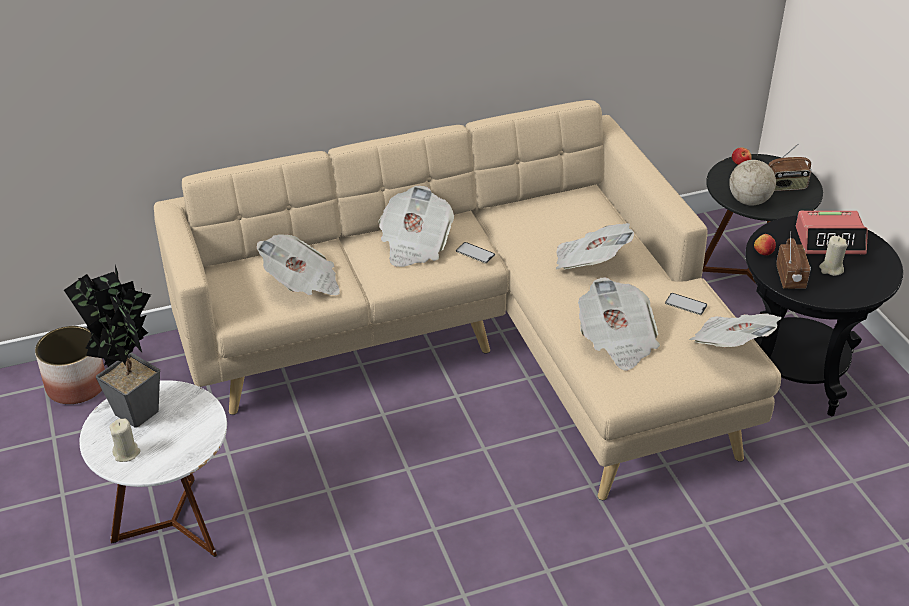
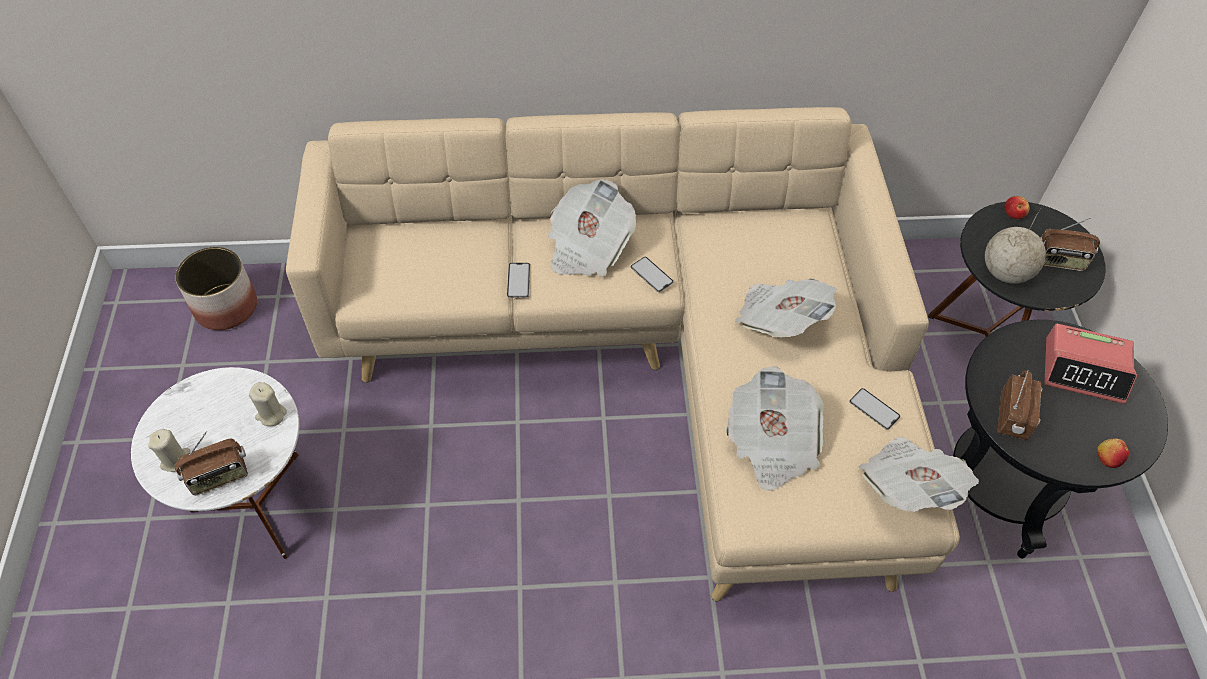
camera: 15 degrees right, 15 degrees up
potted plant [64,266,160,428] -> none
newspaper [257,234,340,295] -> none
apple [754,234,776,255] -> apple moved to [1097,439,1129,468]
beige candle [819,236,847,276] -> beige candle moved to [249,382,287,426]
none -> radio [174,431,248,495]
none -> phone [507,263,530,298]

